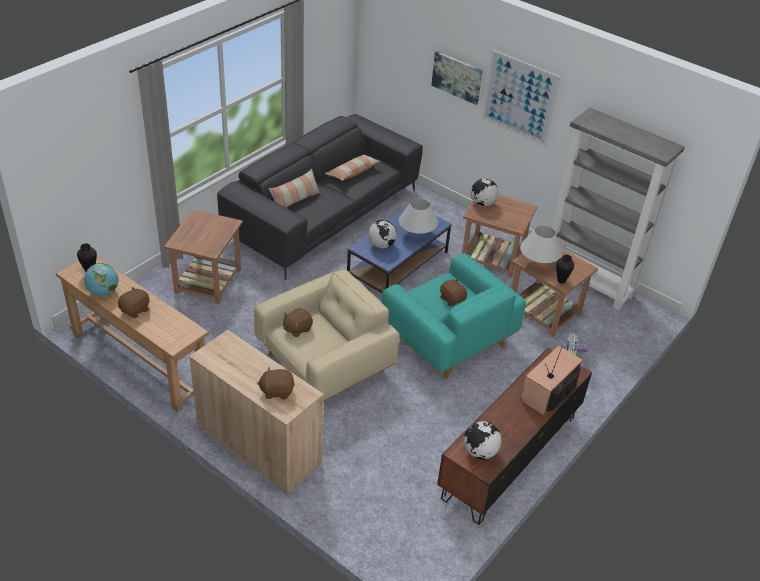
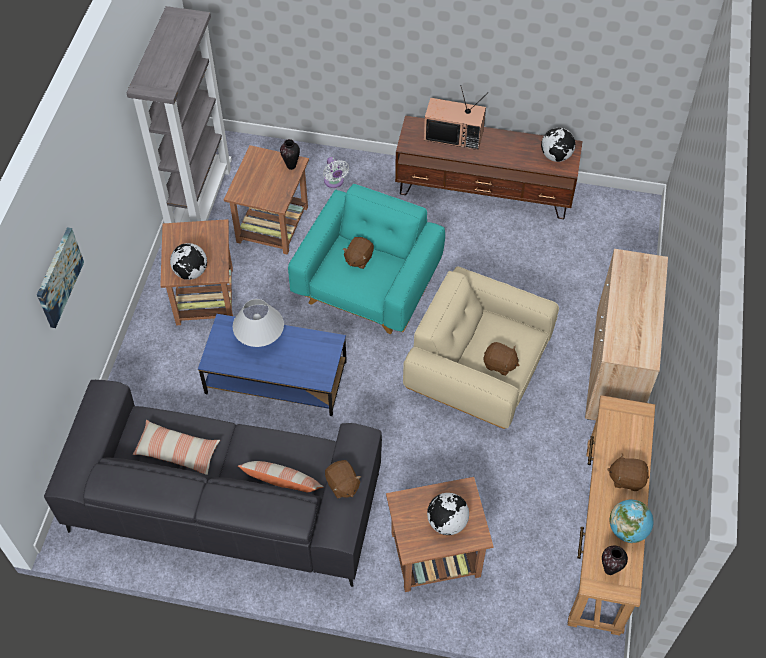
camera: 115 degrees left, 15 degrees up
brown plush toy [257,367,295,399] -> brown plush toy moved to [325,460,361,499]
globe [368,220,397,249] -> globe moved to [427,493,469,535]
picture [483,50,560,146] -> none
white table lamp [520,225,562,264] -> none

